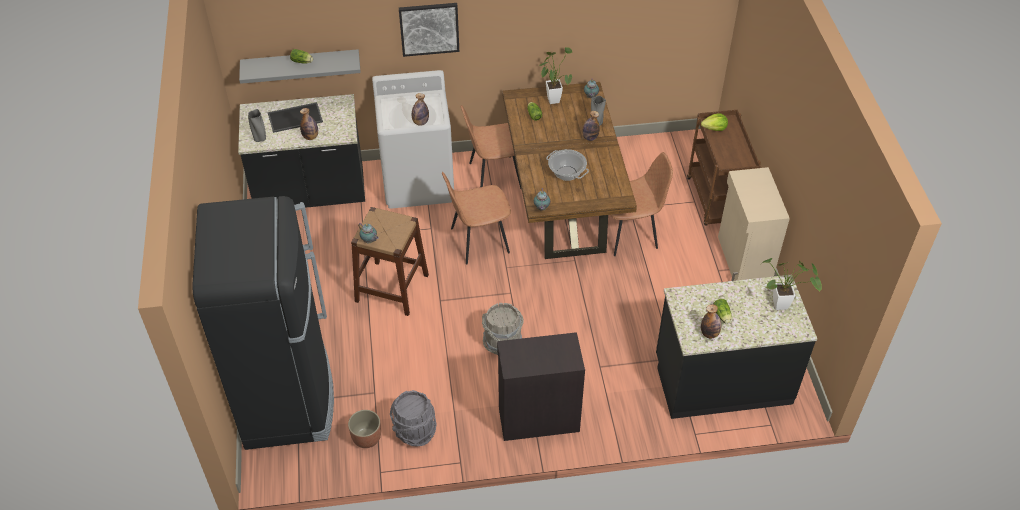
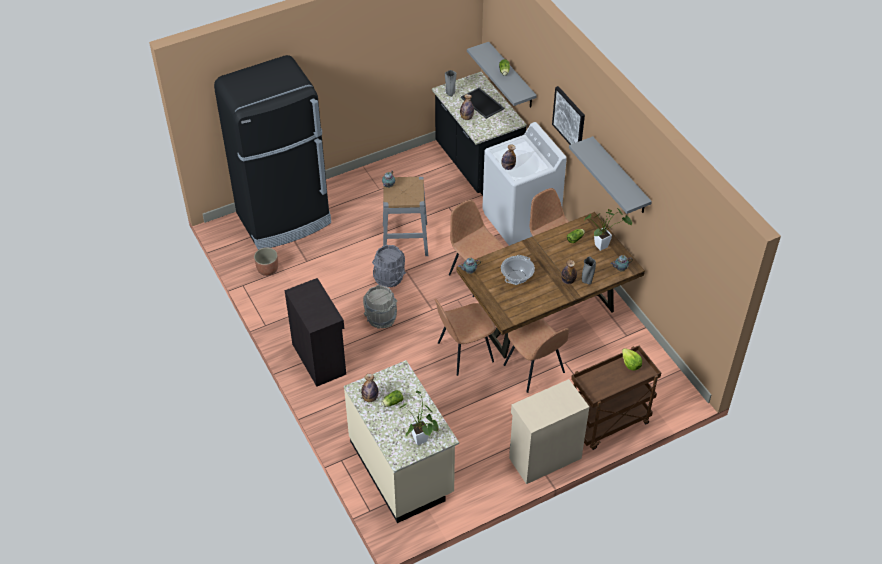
camera: 70 degrees right, 0 degrees up
brown stool [351,207,429,316] -> grey stool [383,177,428,256]
grey bucket [390,390,437,446] -> grey bucket moved to [372,245,406,288]
black counter [656,275,817,419] -> beige counter [344,360,459,523]
none -> brown chair [434,298,496,376]
none -> grey shelf [569,136,652,214]

